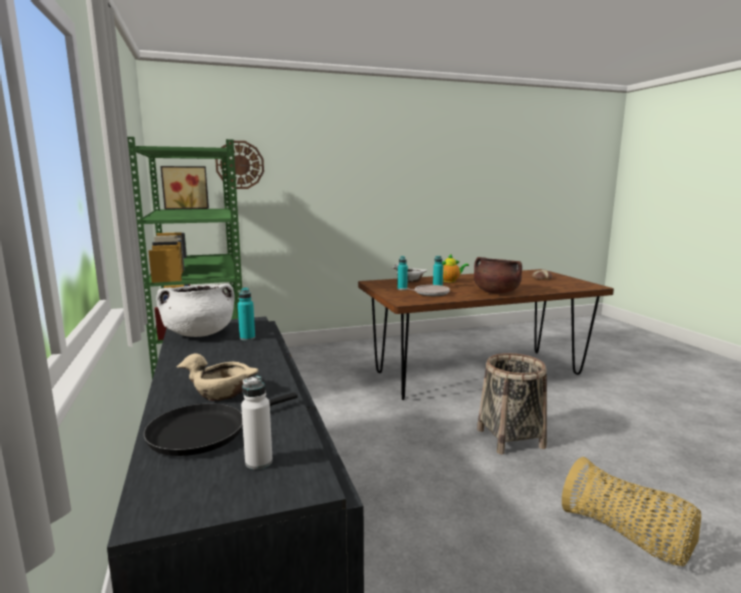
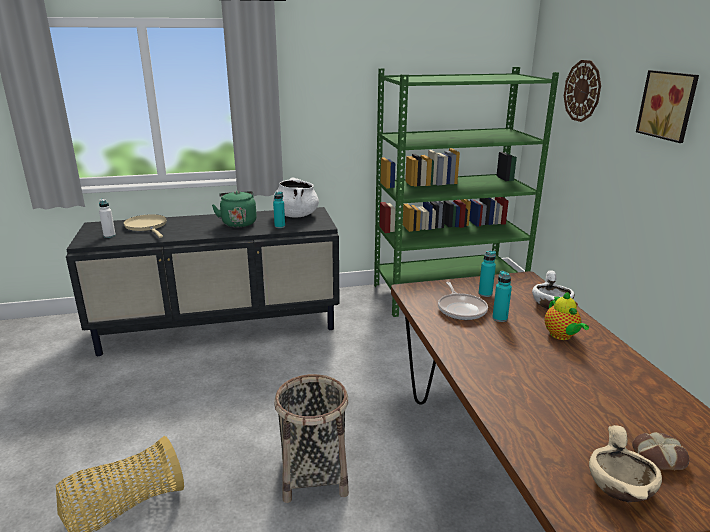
camera: 95 degrees right, 10 degrees up
black frying pan [144,393,298,456] -> beige frying pan [123,214,167,238]
picture [160,166,209,210] -> picture moved to [636,70,699,143]
beige bowl [177,353,259,401] -> beige bowl moved to [589,425,662,502]
brown cooking pot [474,257,522,294] -> none
none -> green kettle [212,191,257,227]

